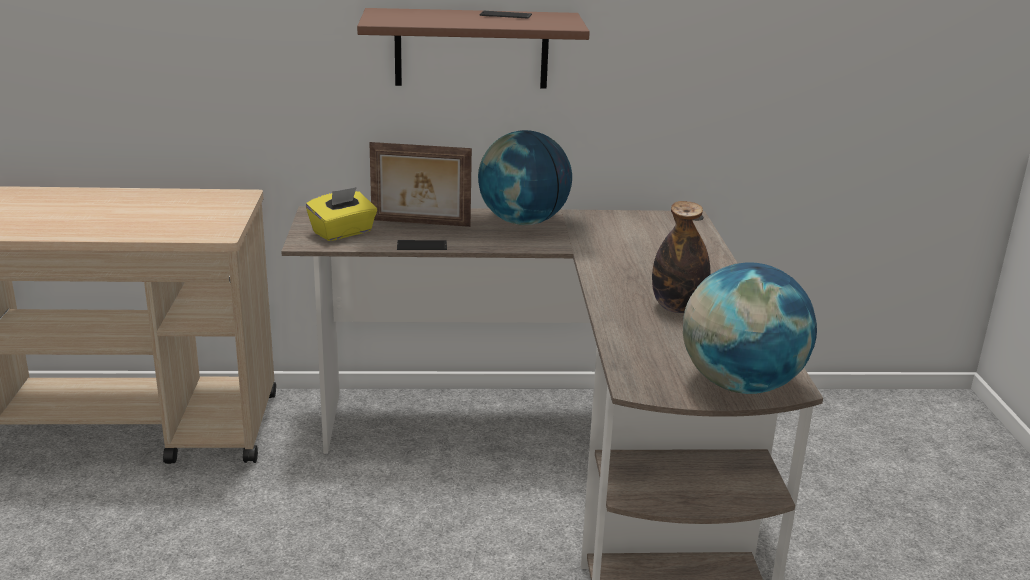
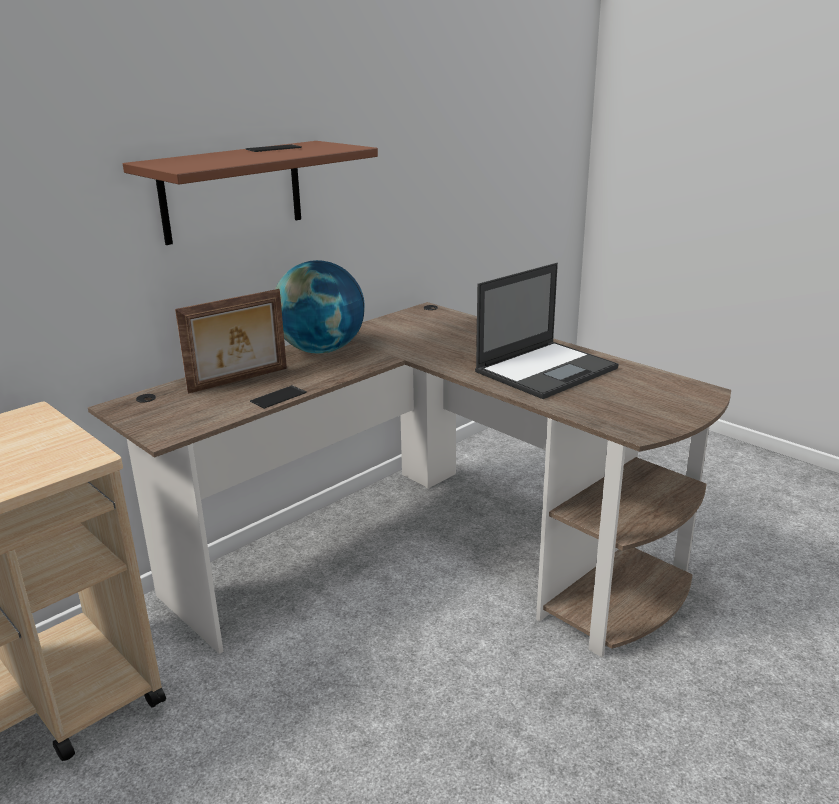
camera: 40 degrees left, 0 degrees up
yellow tissue box [306,187,377,241] -> none
bottle [652,201,710,313] -> laptop [475,263,619,399]
globe [683,262,817,394] -> none

